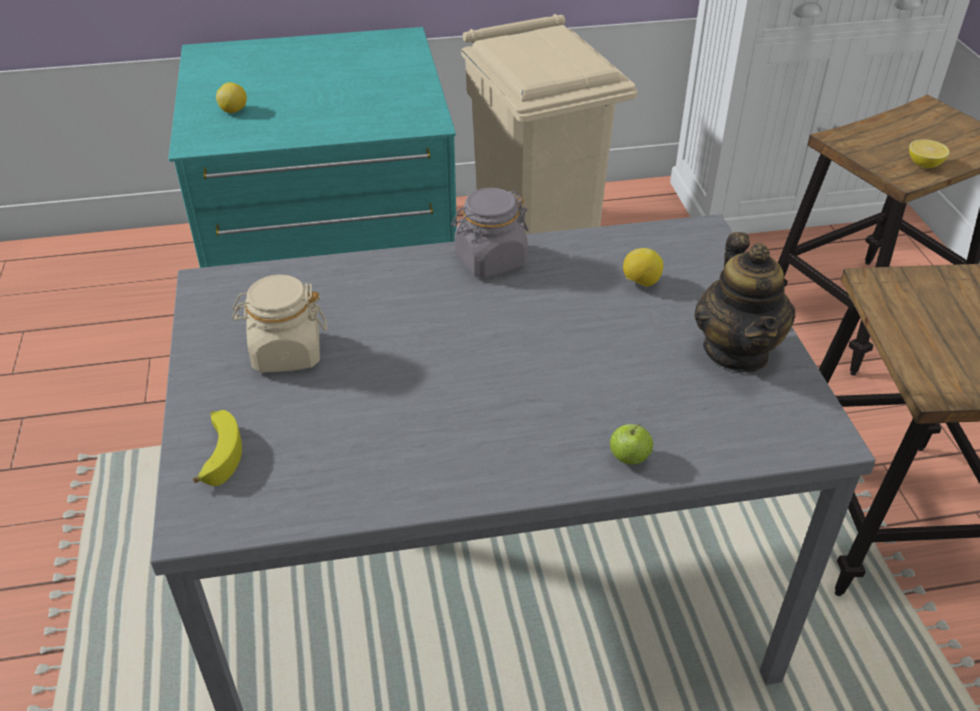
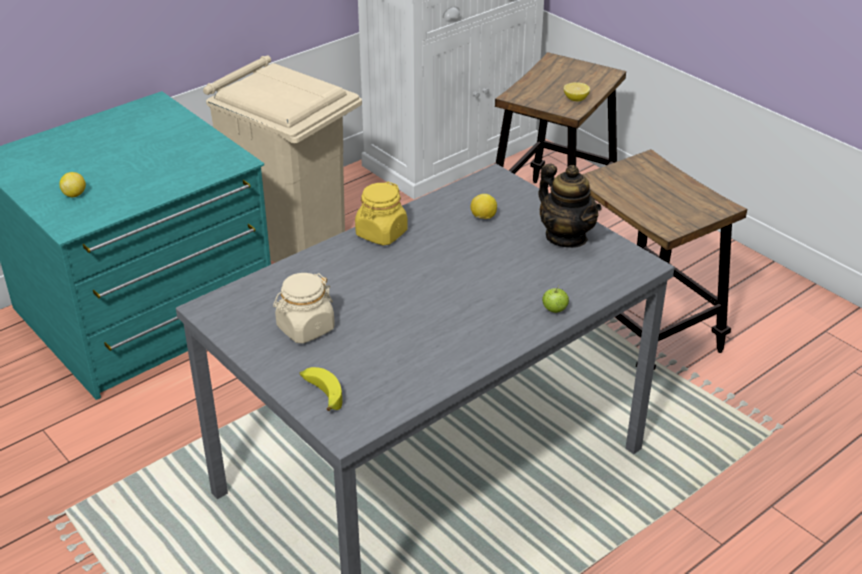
camera: 30 degrees left, 5 degrees down
grey jar [451,188,529,278] -> yellow jar [355,182,408,245]

